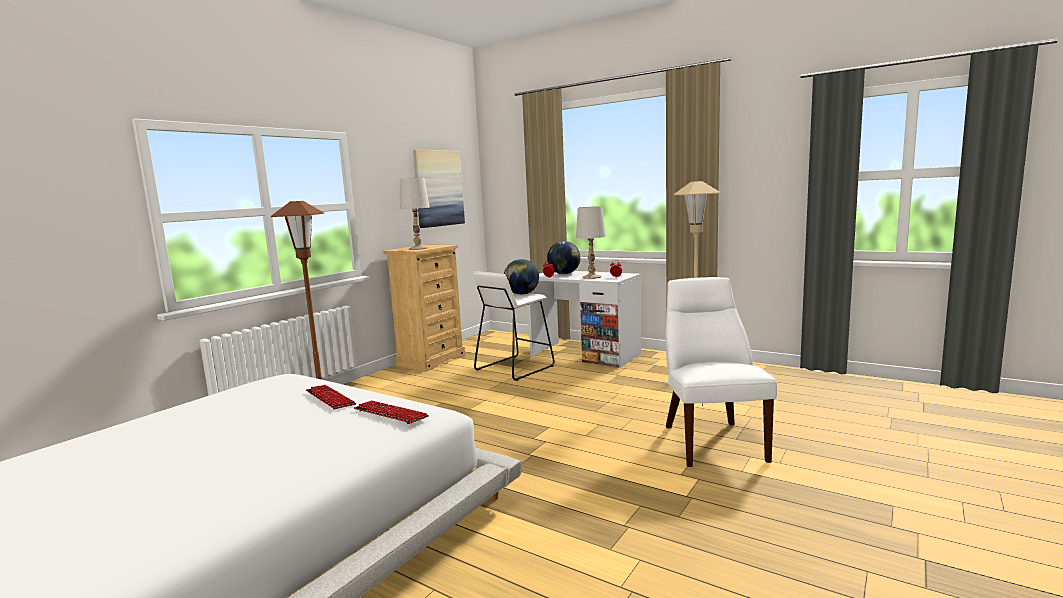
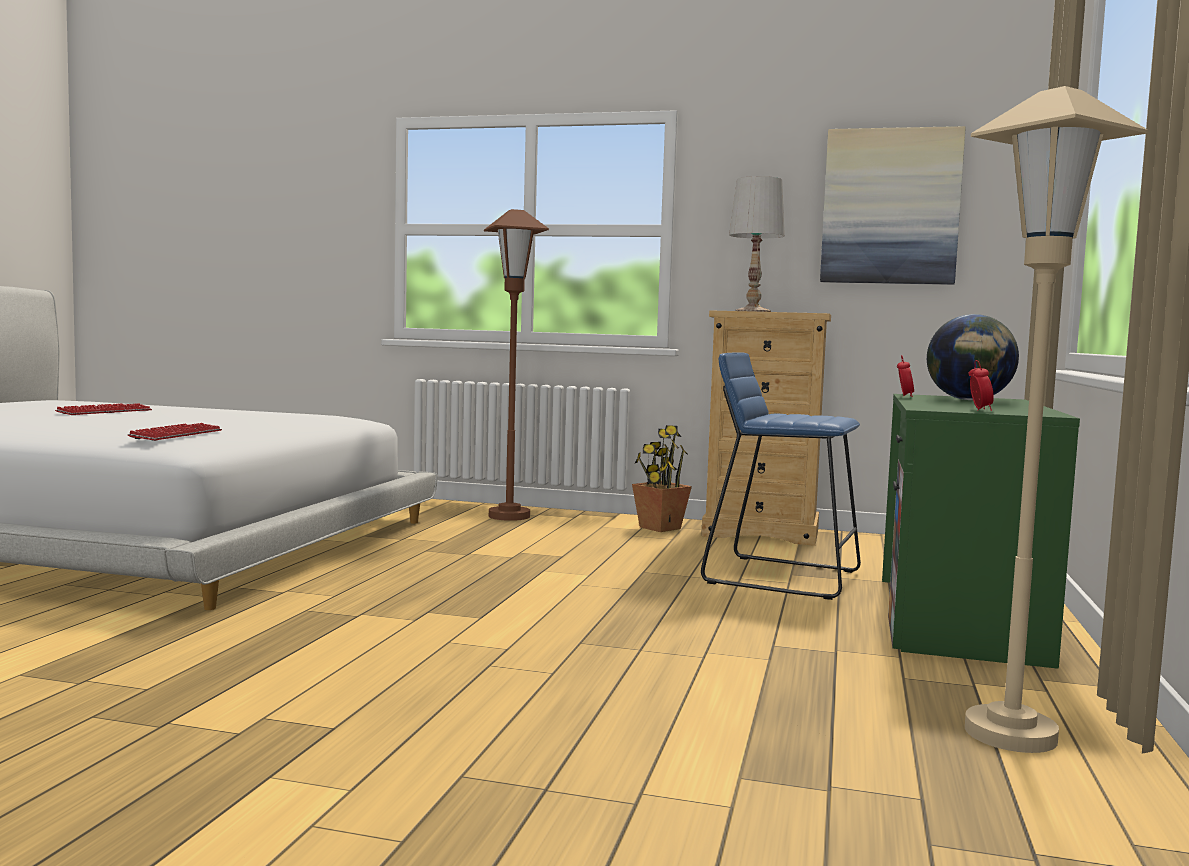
camera: 70 degrees right, 5 degrees down
keyboard [306,385,356,409] -> keyboard moved to [55,403,152,415]
white stool [473,271,555,381] -> blue stool [701,352,861,600]
globe [504,259,539,295] -> none
white desk [528,271,641,367] -> green desk [882,394,1080,669]
white table lamp [576,206,606,279] -> none
white chair [665,277,777,467] -> none
none -> potted plant [632,425,692,532]

